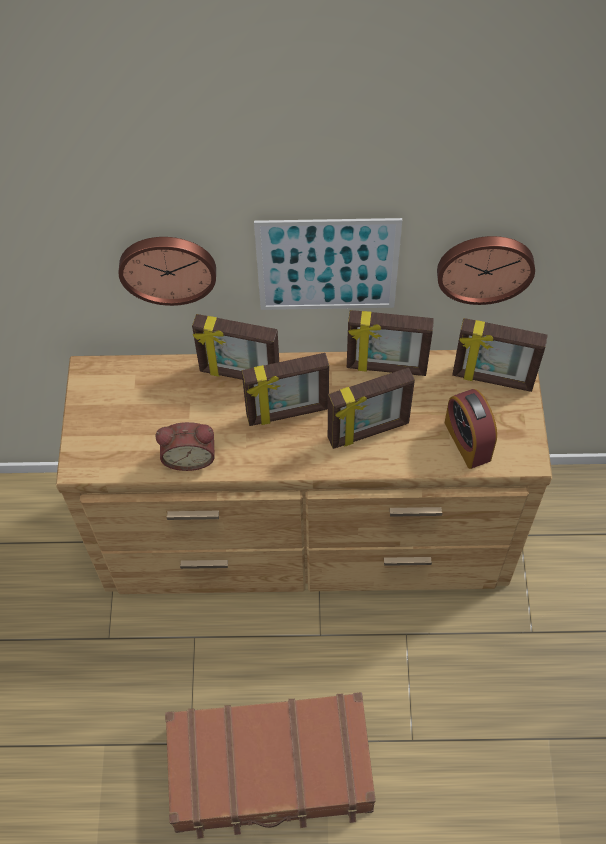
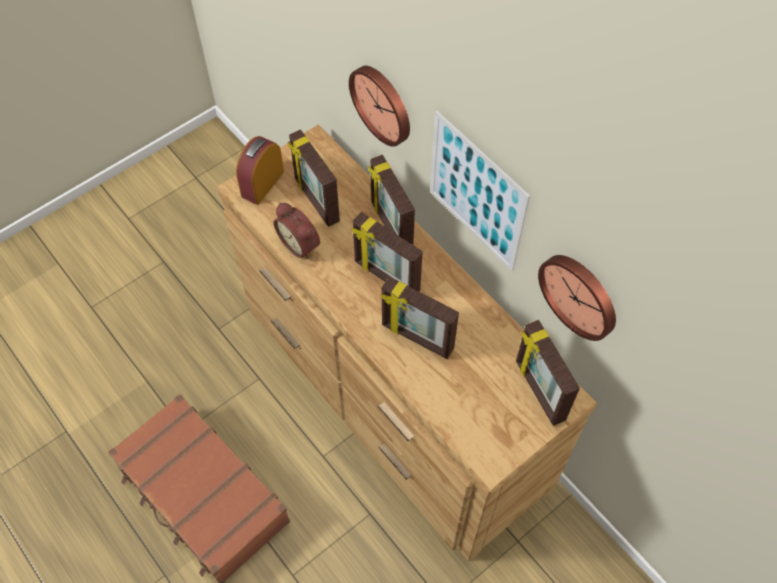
camera: 50 degrees right, 0 degrees up
picture frame [347,310,434,376] -> picture frame moved to [288,129,340,227]
alarm clock [445,389,497,469] -> alarm clock moved to [236,136,284,205]

